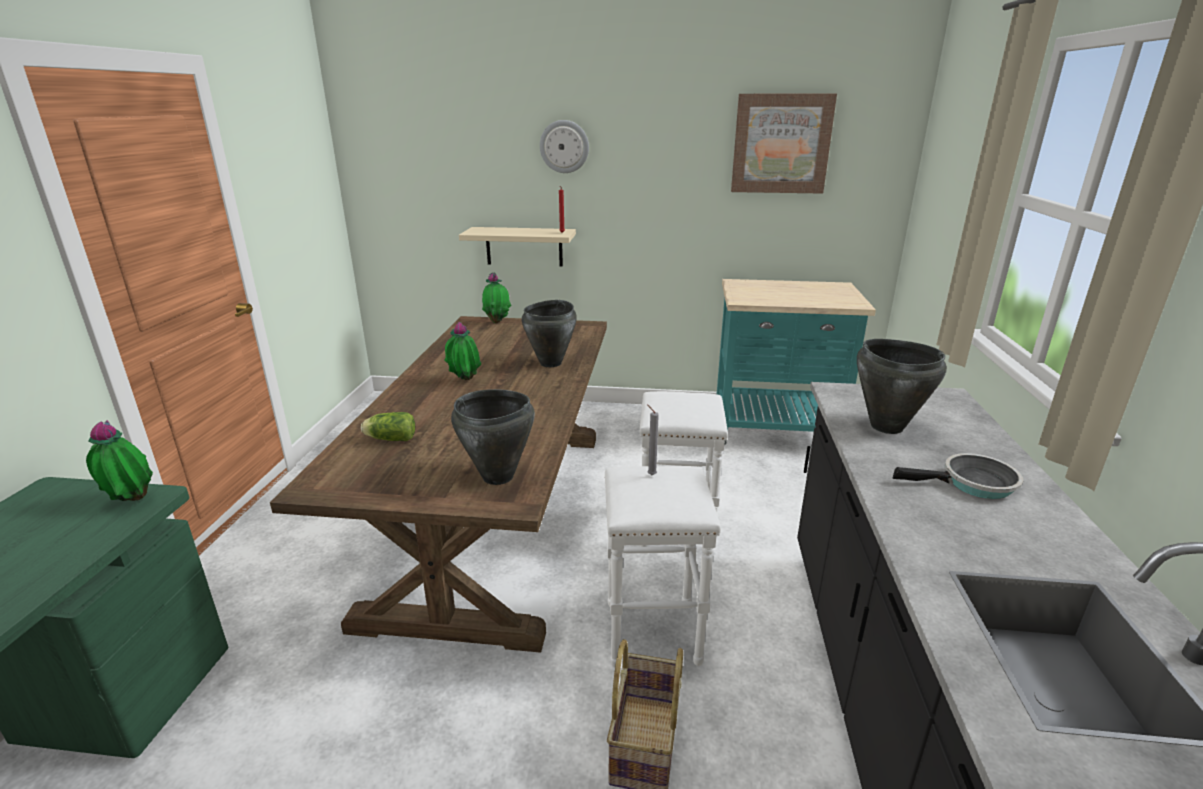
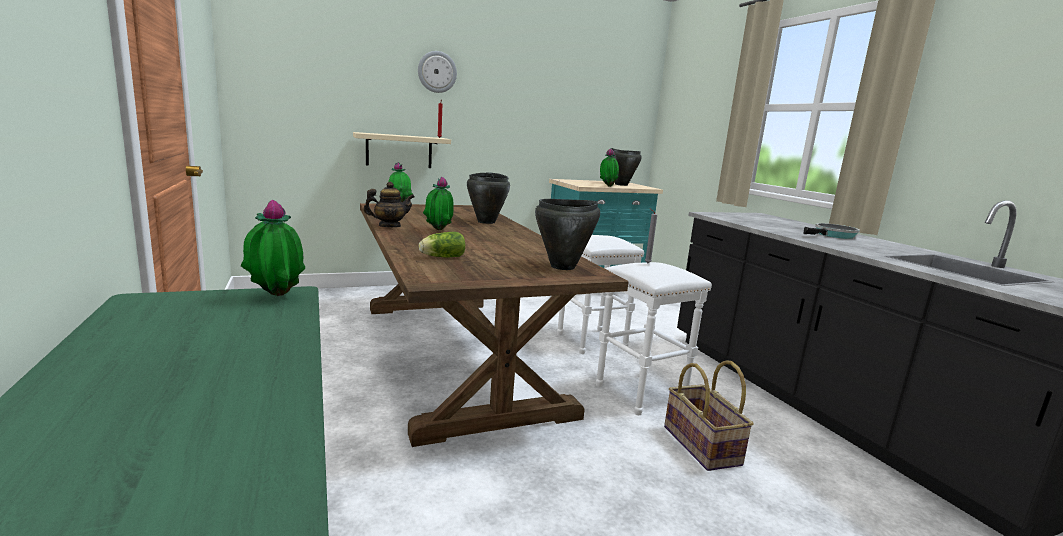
camera: 30 degrees left, 10 degrees down
picture [731,94,837,194] -> none
black cooking pot [857,339,947,434] -> black cooking pot moved to [608,148,642,186]
none -> teapot [363,182,415,227]
none -> potted plant [600,149,619,187]

